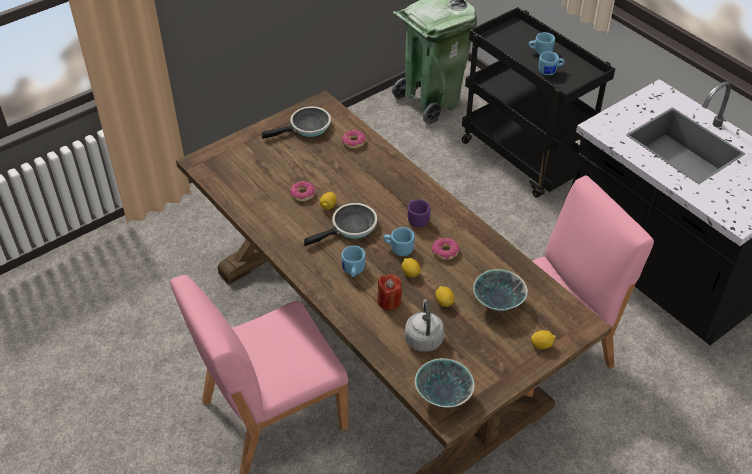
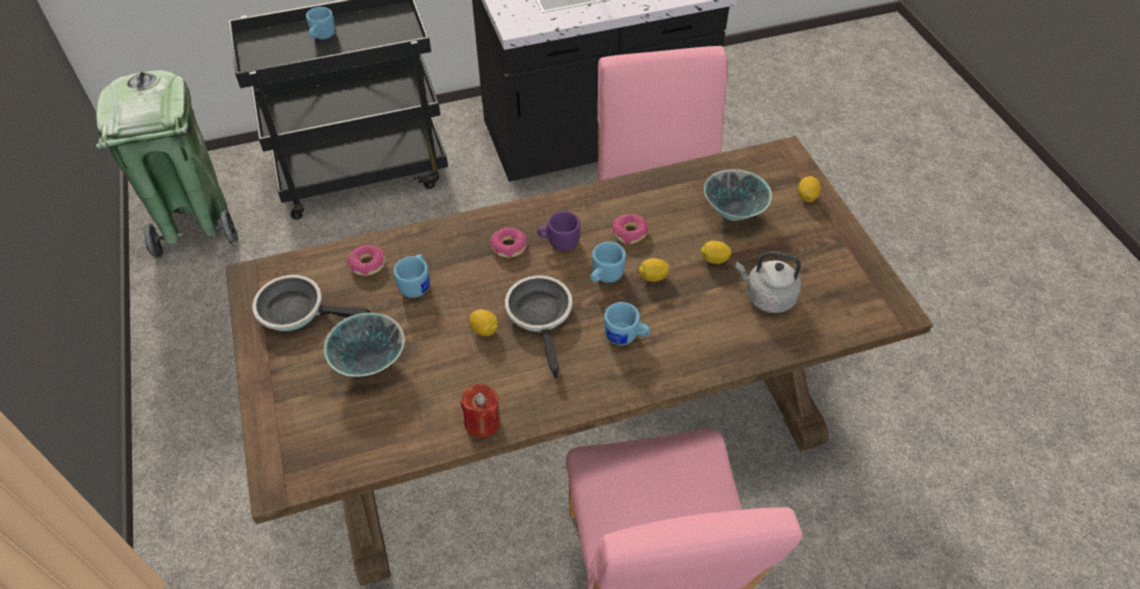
camera: 70 degrees left, 5 degrees up
frying pan [262,107,331,139] -> frying pan turned 75 degrees counterclockwise [252,275,370,331]
donut [291,181,315,201] -> donut moved to [490,227,526,258]
red candle [377,274,402,310] -> red candle moved to [460,383,500,438]
bowl [415,358,474,408] -> bowl moved to [324,313,405,377]
blue mug [538,51,565,75] -> blue mug moved to [394,255,430,298]

